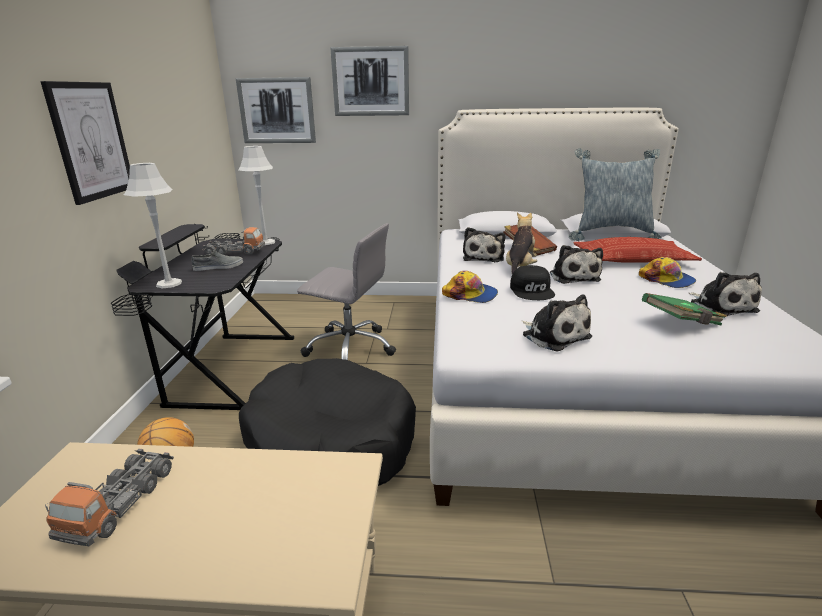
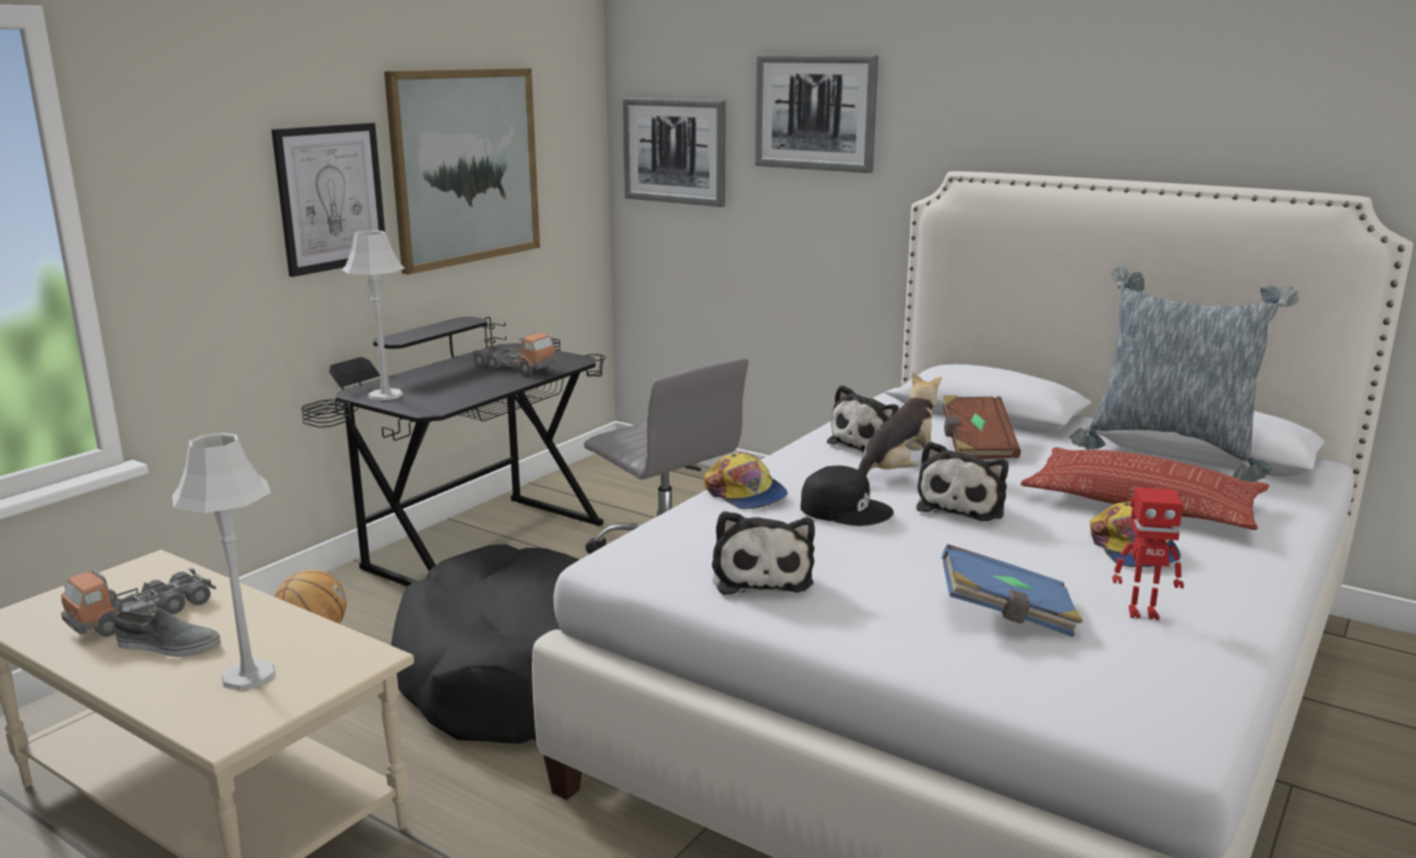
camera: 30 degrees right, 5 degrees down
grey shoe [191,250,243,271] -> grey shoe moved to [114,608,221,657]
grey table lamp [239,146,275,245] -> grey table lamp moved to [172,432,276,690]
black cap [510,265,555,300] -> black cap turned 90 degrees counterclockwise [800,465,894,526]
green book [642,293,727,325] -> blue book [942,544,1083,637]
plush toy [688,272,762,316] -> toy robot [1112,487,1184,620]
none -> picture [384,68,540,275]

